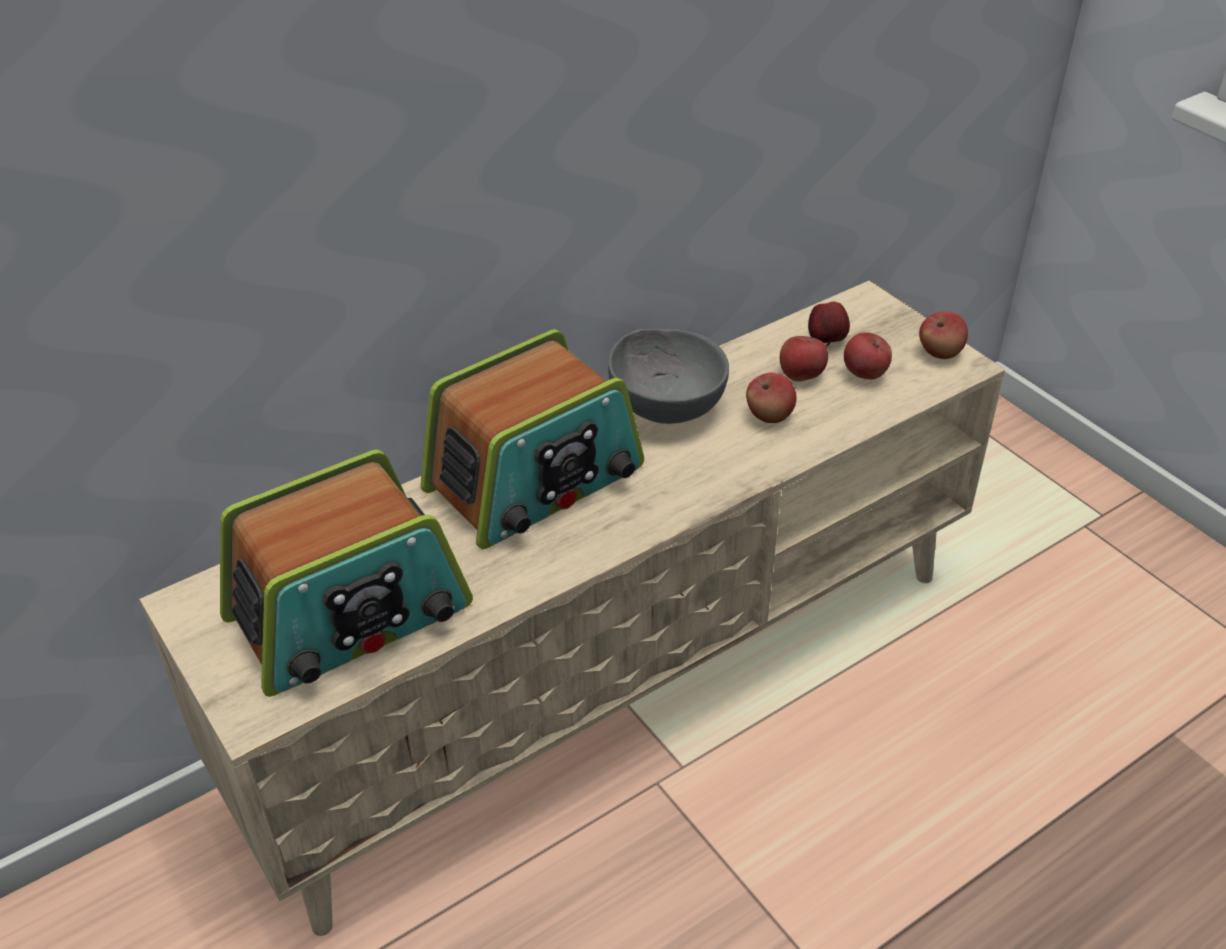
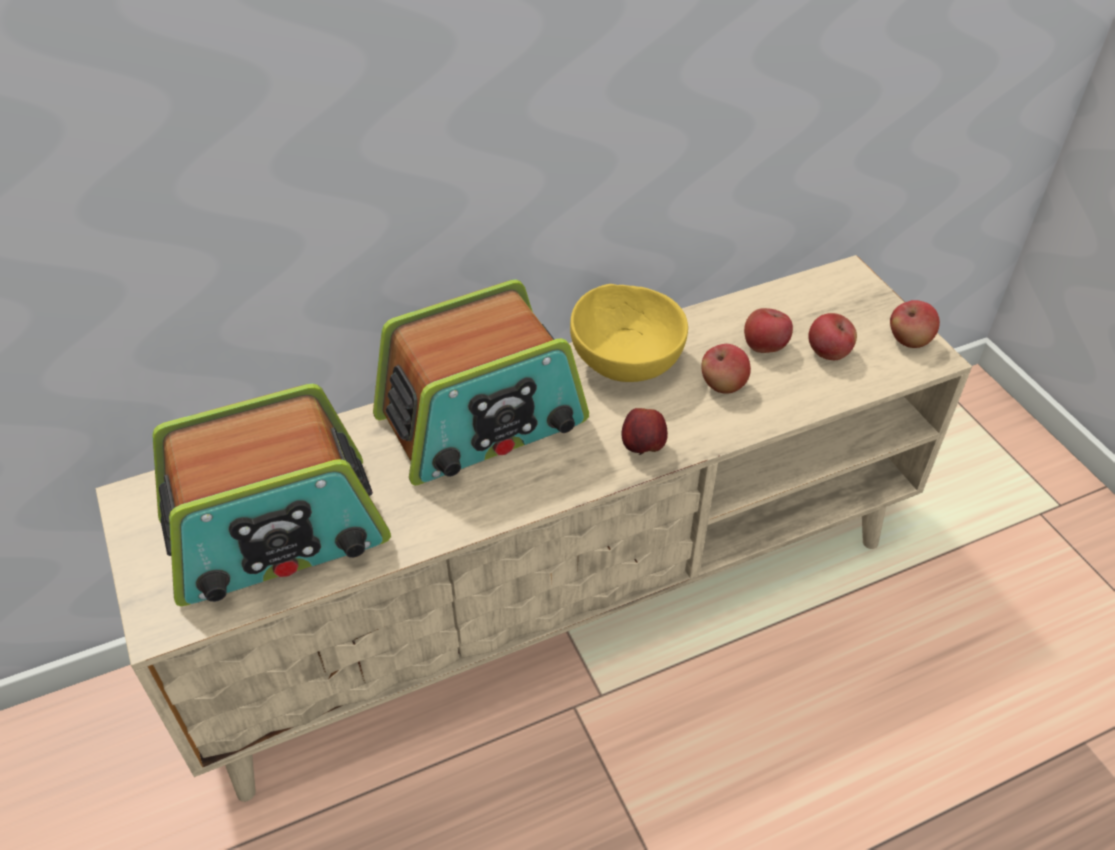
camera: 10 degrees right, 5 degrees up
grey bowl [608,329,729,424] -> yellow bowl [570,284,688,382]
apple [808,302,850,346] -> apple moved to [621,408,668,455]

